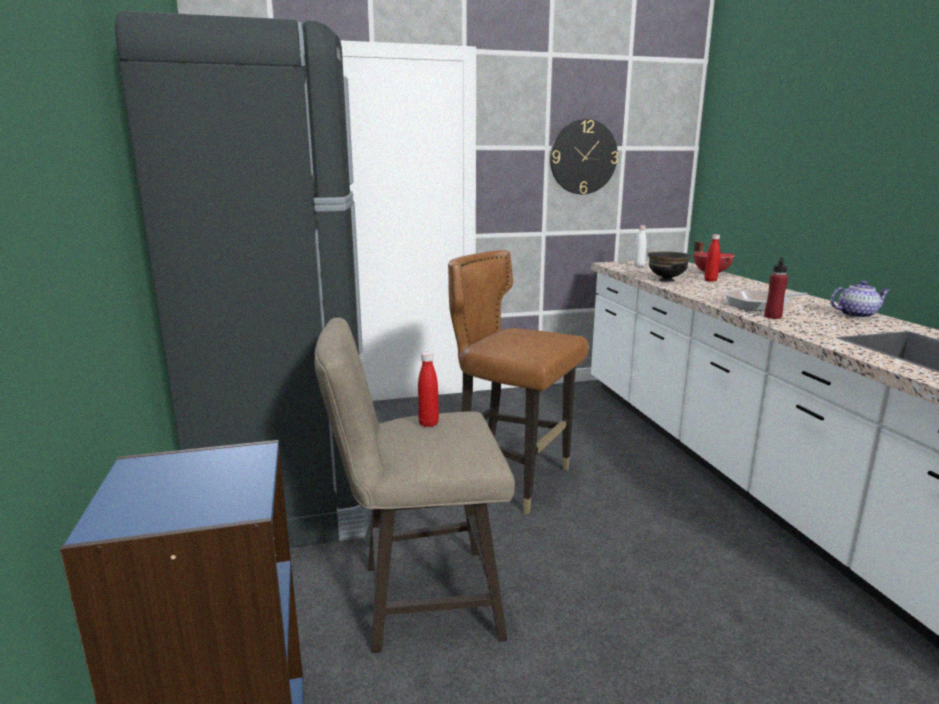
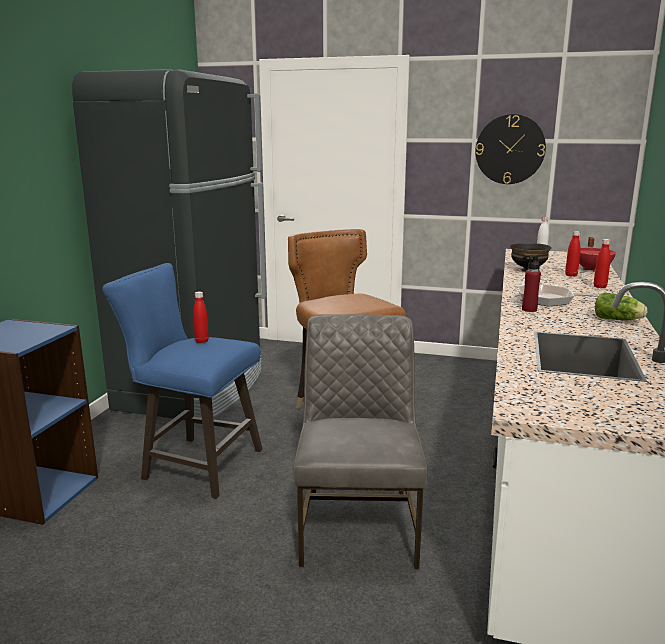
camera: 30 degrees right, 0 degrees up
beige stool [315,318,515,653] -> blue stool [102,263,263,499]
teapot [830,281,890,318] -> lettuce [595,293,647,320]
none -> grey chair [293,314,428,570]
none -> red bottle [594,239,611,288]

